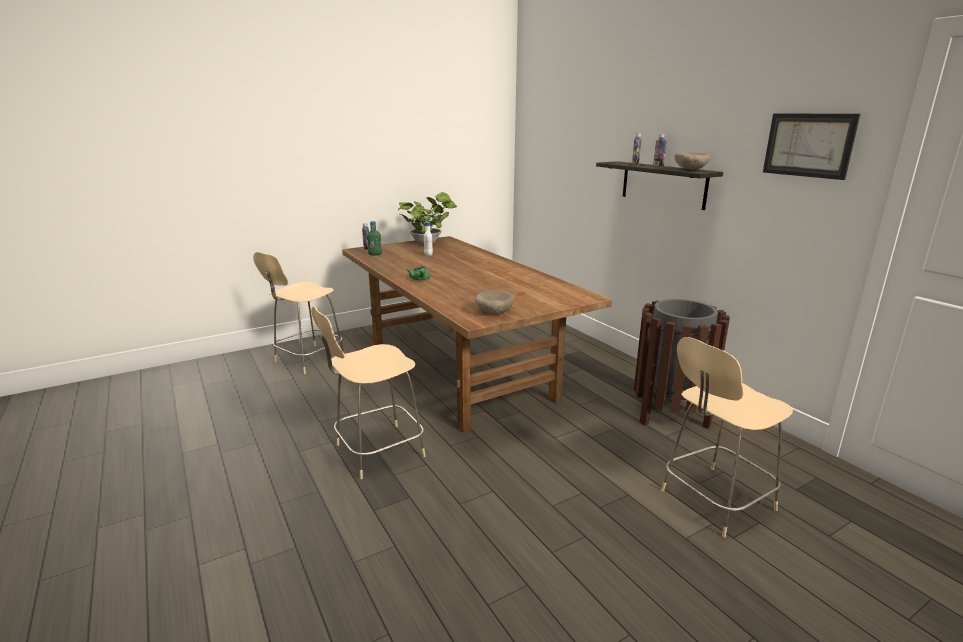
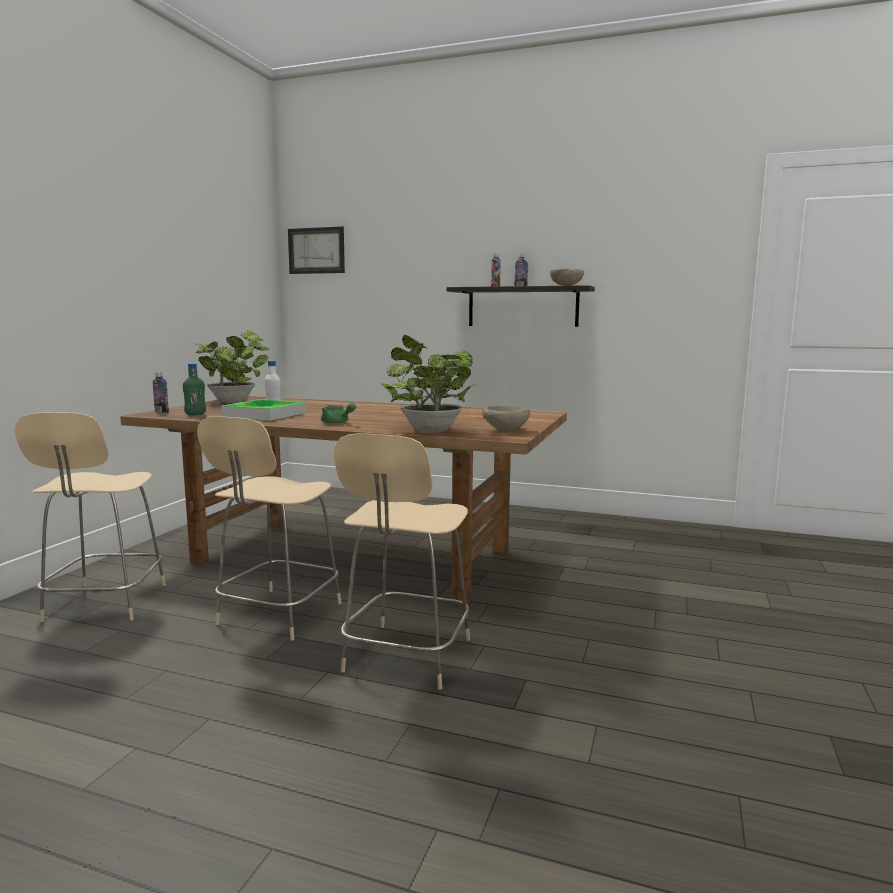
camera: 40 degrees left, 10 degrees down
brown trash can [634,299,730,429] -> none
beige chair [661,337,793,538] -> beige chair moved to [197,416,342,641]
picture [763,114,860,180] -> picture moved to [288,226,345,274]
none -> tray [221,399,305,421]
none -> potted plant [381,335,476,433]

